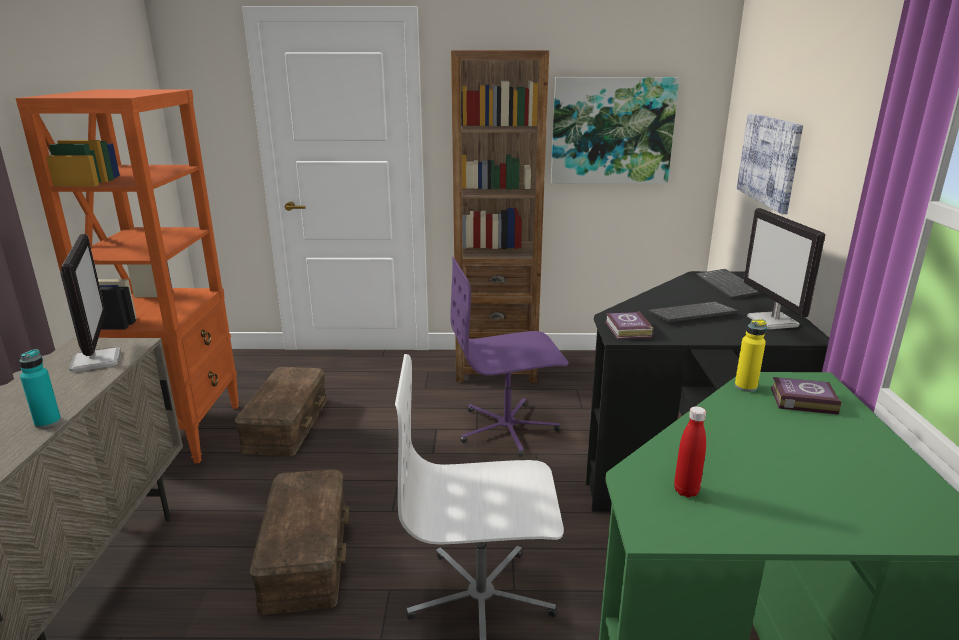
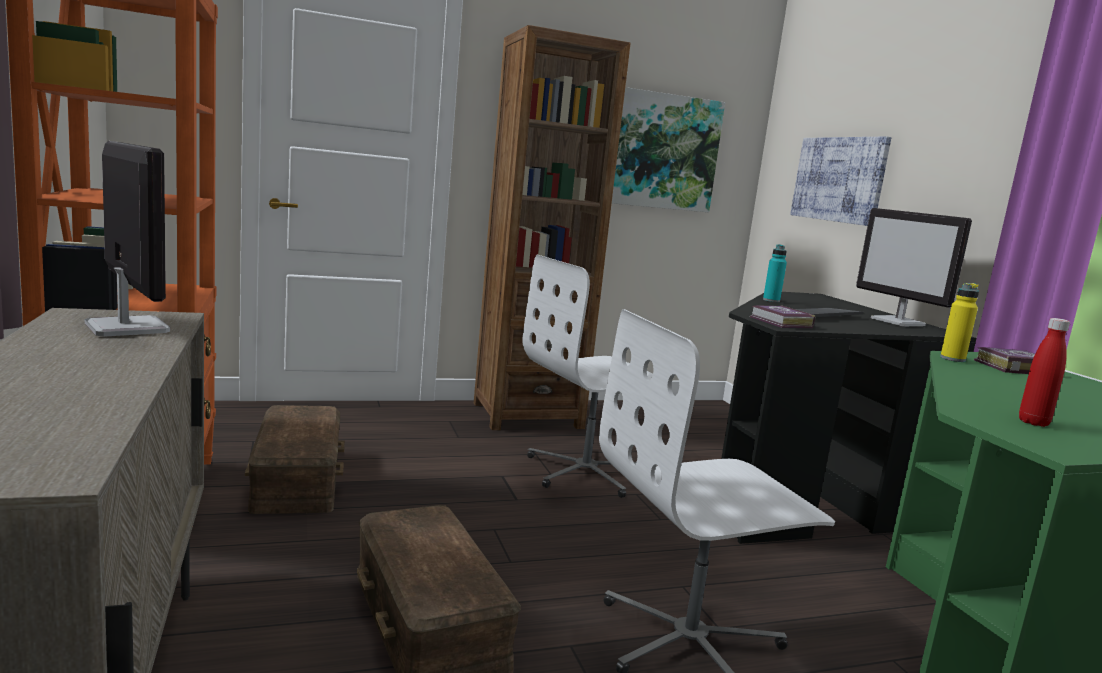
camera: 20 degrees left, 10 degrees down
turquoise bottle [20,349,61,428] -> turquoise bottle moved to [763,244,787,302]
purple office chair [451,257,568,457] -> white office chair [523,255,653,498]
keyboard [695,269,762,299] -> none

